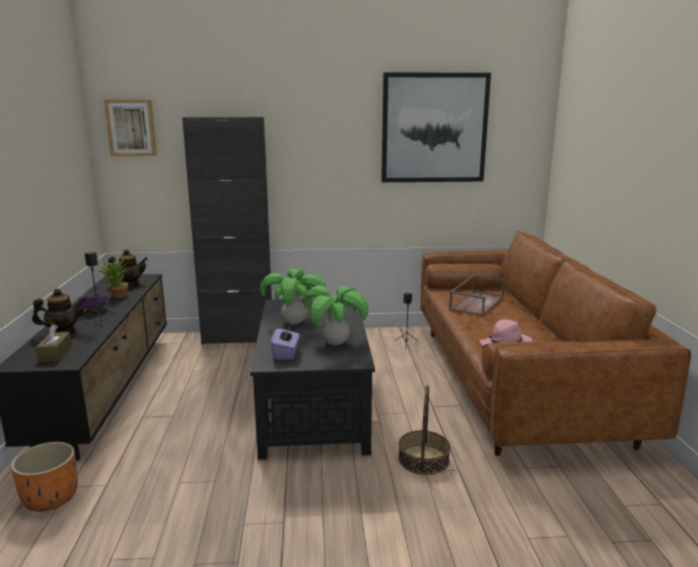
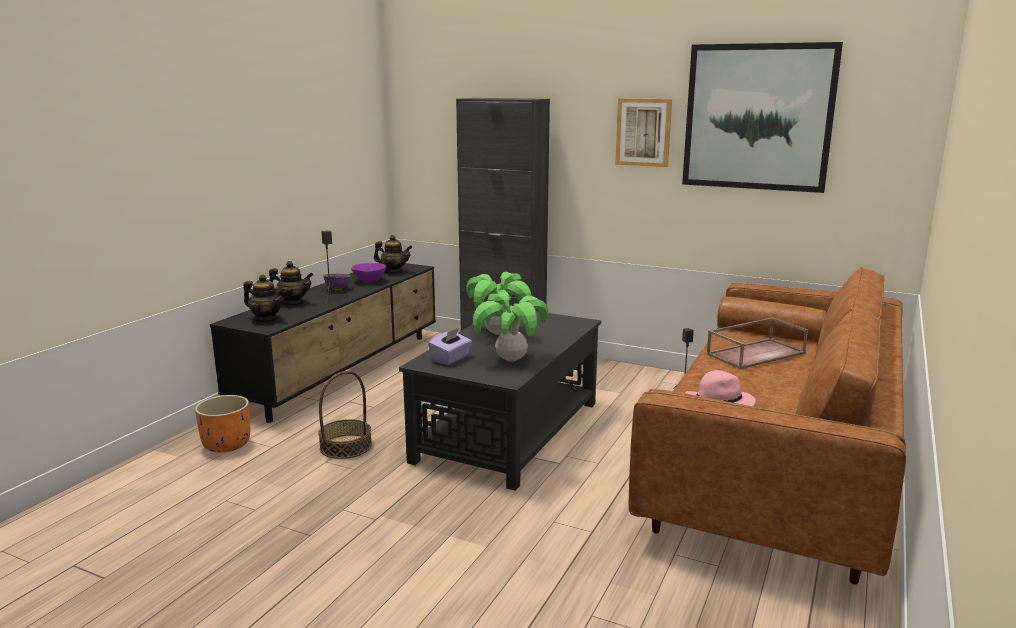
camera: 30 degrees right, 0 degrees up
brown tissue box [36,324,72,362] -> teapot [243,274,285,322]
potted plant [97,258,128,298] -> purple bowl [351,263,386,283]
picture [104,100,157,156] -> picture moved to [615,98,672,167]
basket [398,385,450,475] -> basket moved to [318,371,372,459]

